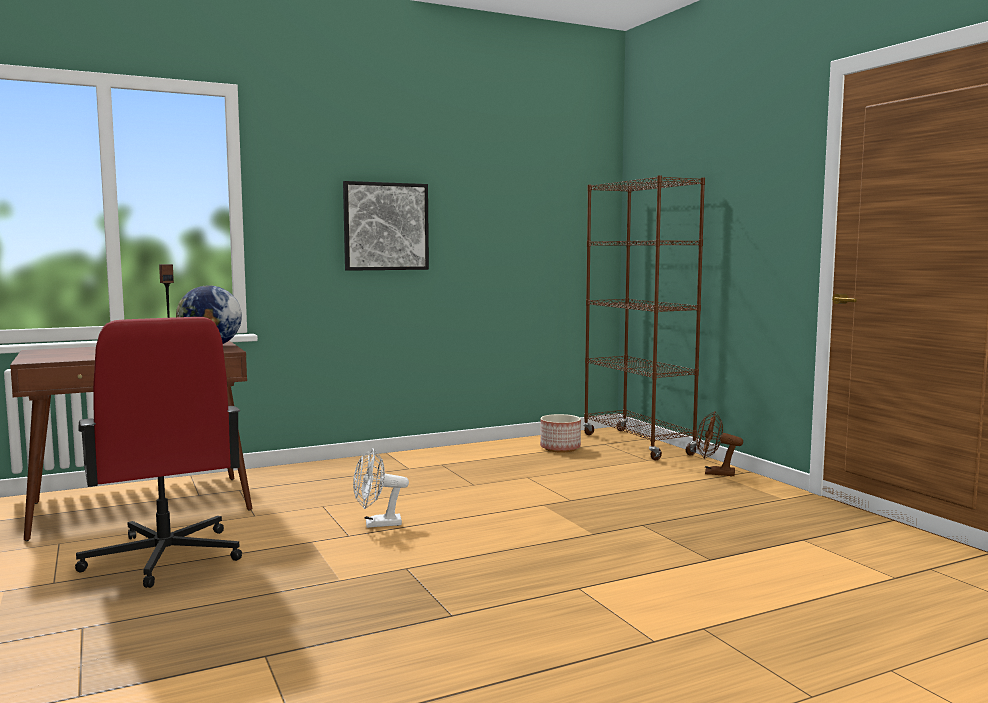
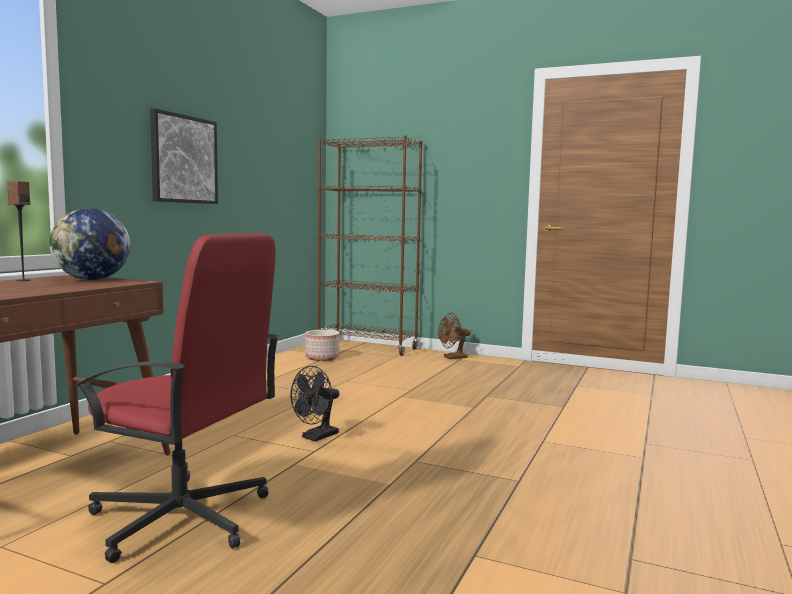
camera: 40 degrees left, 0 degrees up
white fan [353,448,409,528] -> black fan [290,366,340,441]

